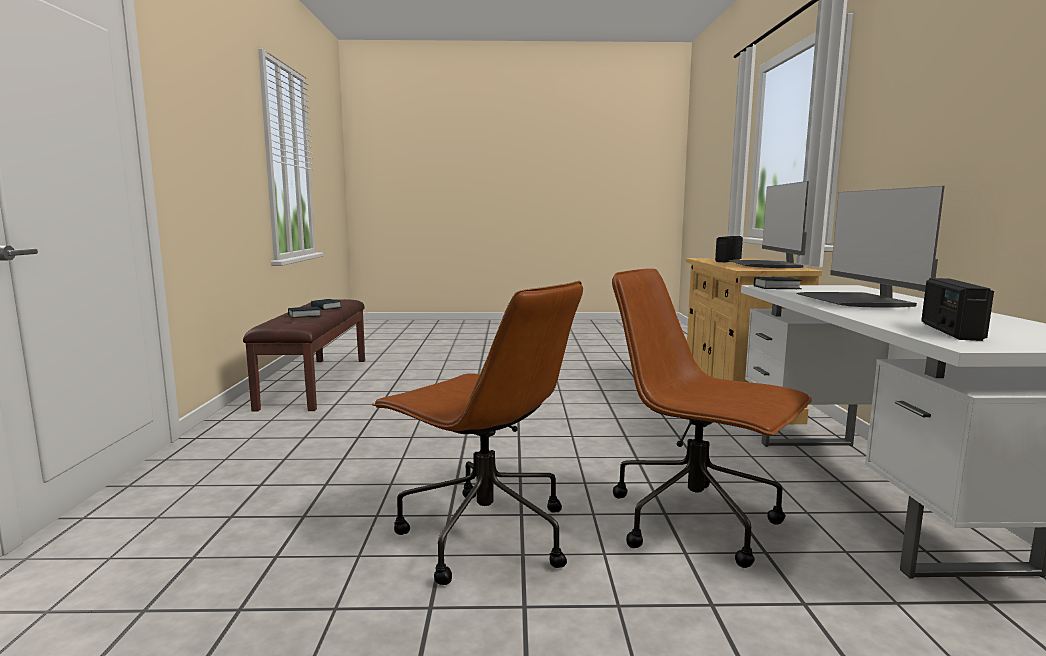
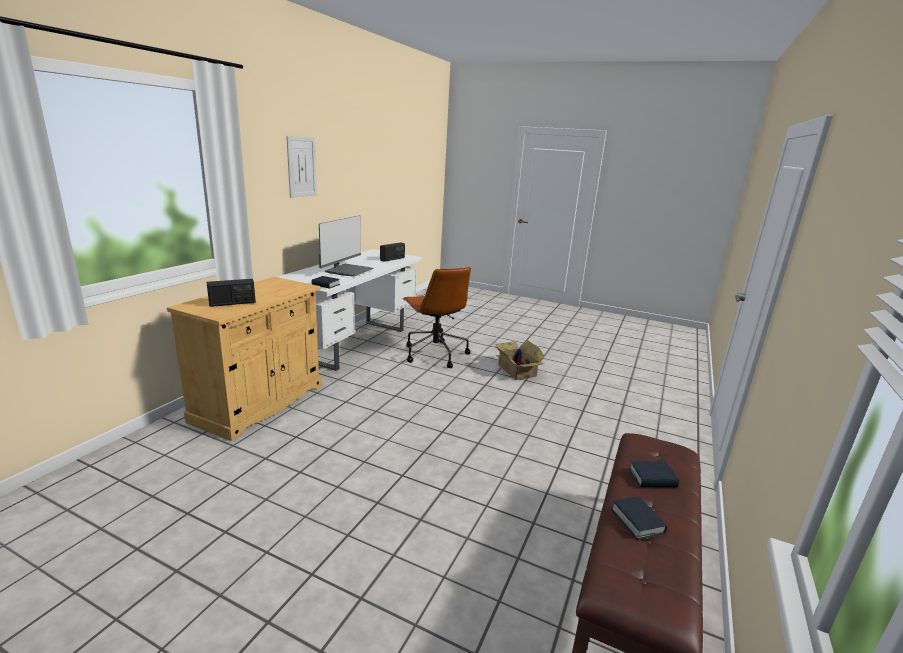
camera: 155 degrees left, 10 degrees up
brown office chair [372,281,583,585] -> cardboard box [494,340,544,380]
monitor [728,181,809,268] -> none
none -> picture [286,136,317,198]

